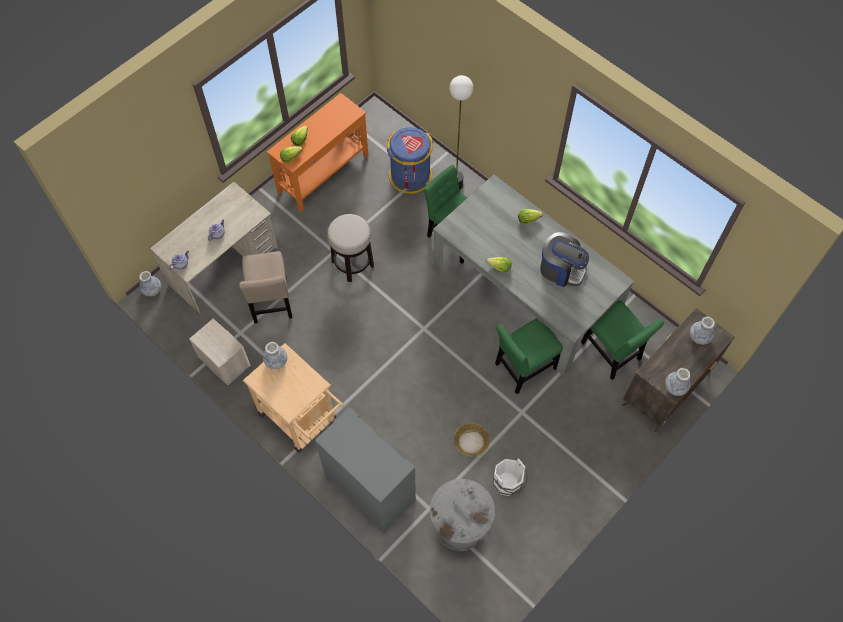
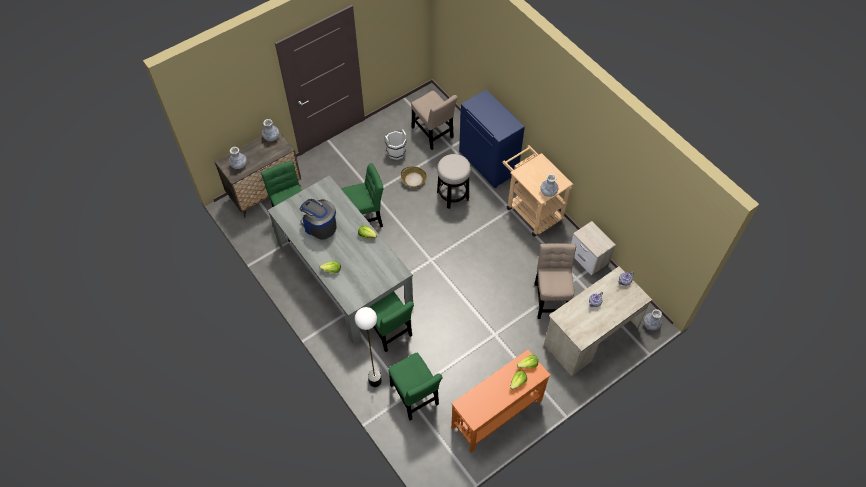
camera: 170 degrees left, 5 degrees down
grey cabinet [315,408,416,533] -> blue cabinet [459,90,525,188]
stool [327,214,374,282] -> stool moved to [437,154,471,209]
blue trash can [387,127,433,194] -> green chair [388,353,442,421]
grey trash can [430,479,495,551] -> beige chair [411,90,458,150]

